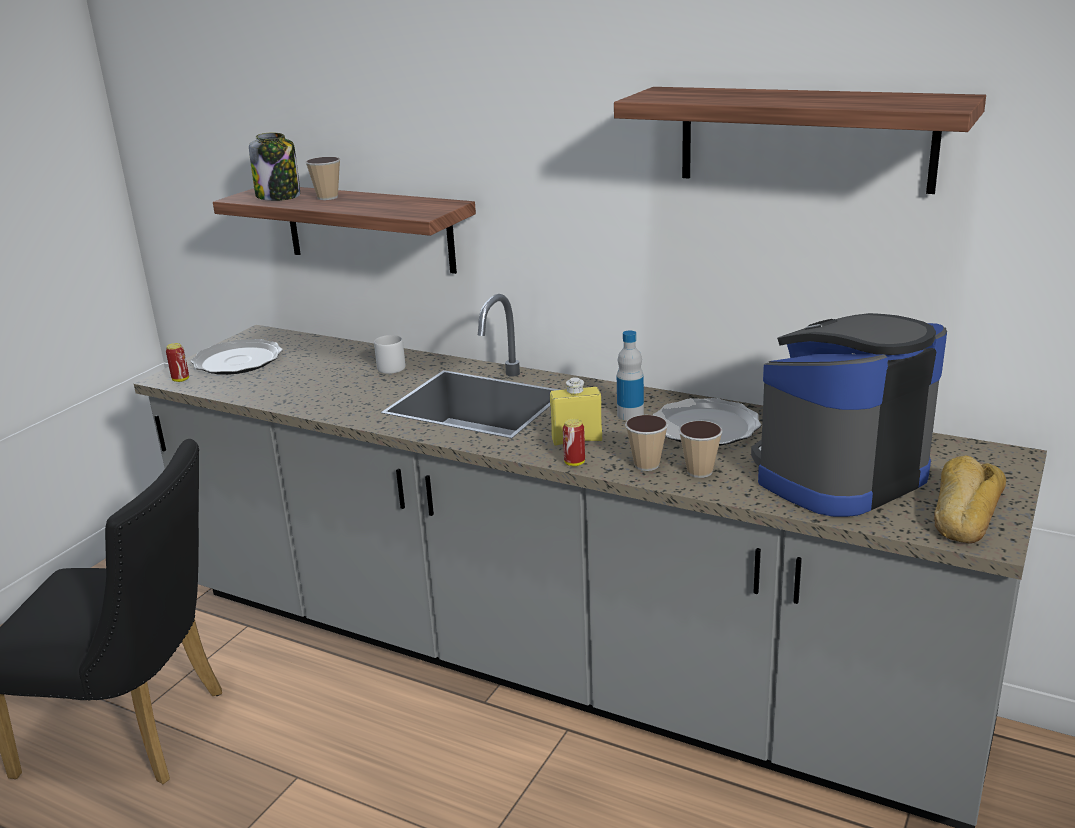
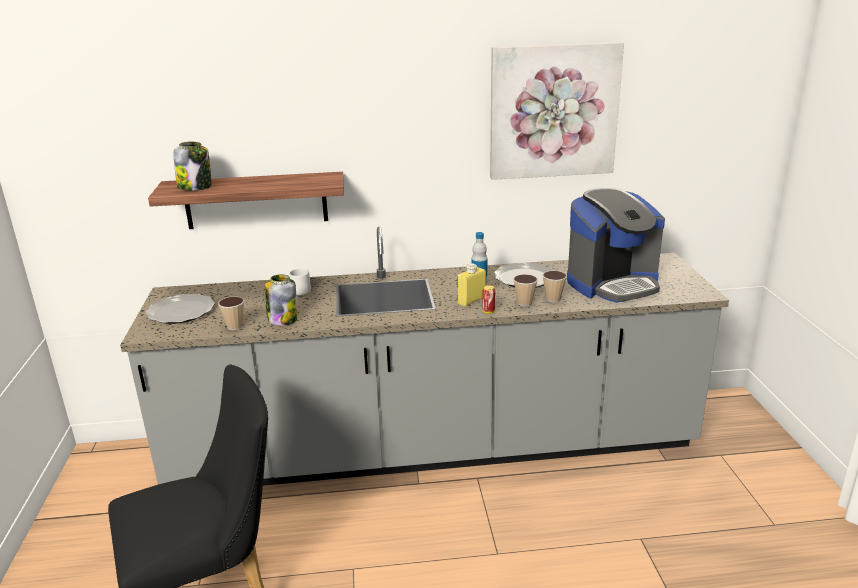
camera: 35 degrees left, 0 degrees up
can [166,343,189,382] -> none
cup [305,157,340,200] -> cup moved to [218,297,244,330]
shelf [614,87,986,194] -> picture [490,42,624,180]
coffee machine [751,313,947,517] -> coffee machine turned 135 degrees counterclockwise [567,188,665,303]
bread [934,456,1006,544] -> none
none -> jar [265,275,297,326]

